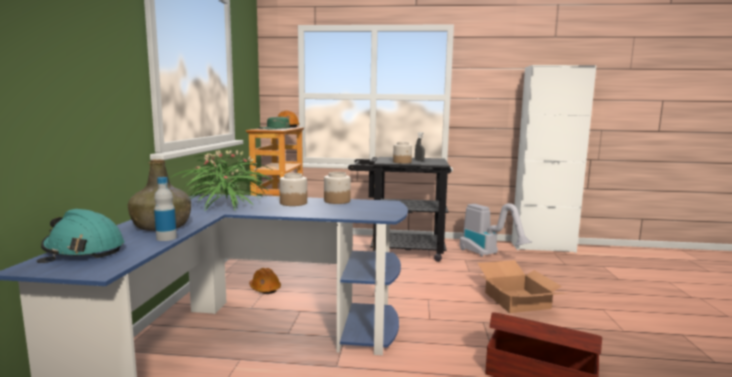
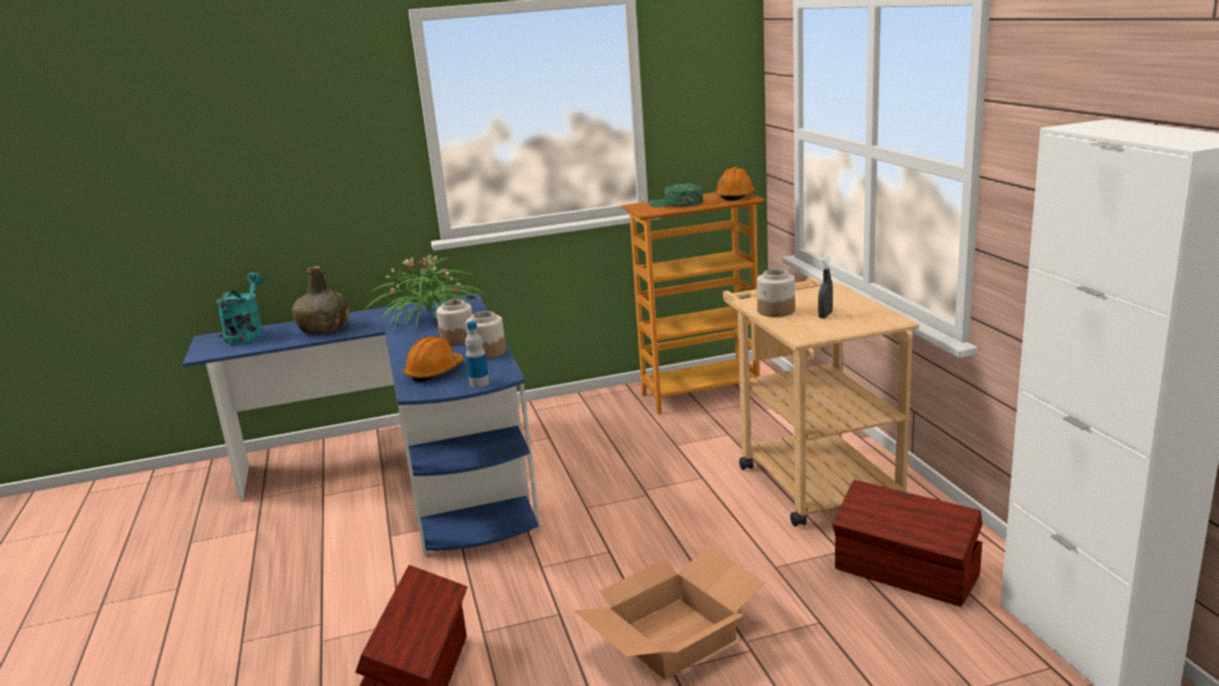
camera: 70 degrees right, 10 degrees up
turquoise hard hat [41,209,124,258] -> turquoise watering can [216,272,264,344]
bottle [154,177,177,241] -> bottle moved to [465,321,489,388]
orange hard hat [249,268,281,294] -> orange hard hat moved to [403,336,464,382]
black cart [348,157,451,262] -> beige cart [723,277,919,527]
vacuum cleaner [460,203,532,257] -> brown storage box [832,480,983,607]

